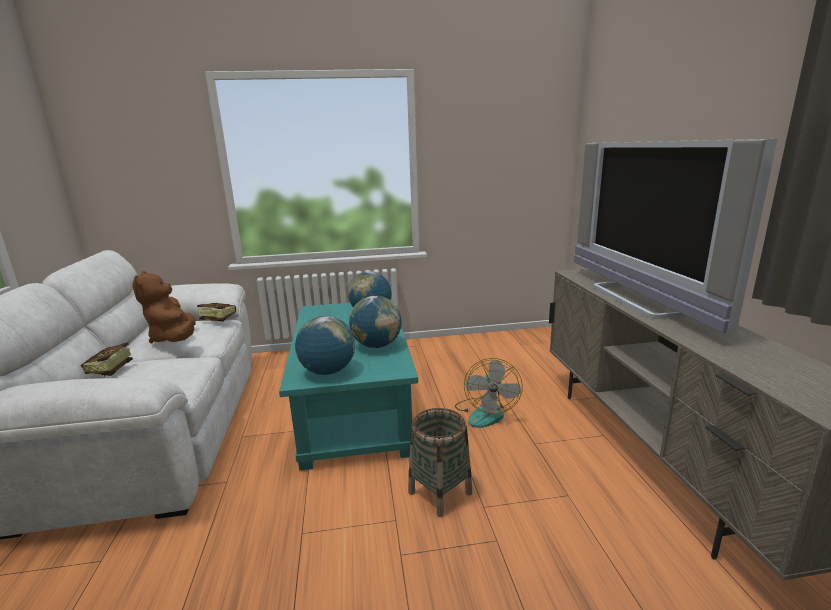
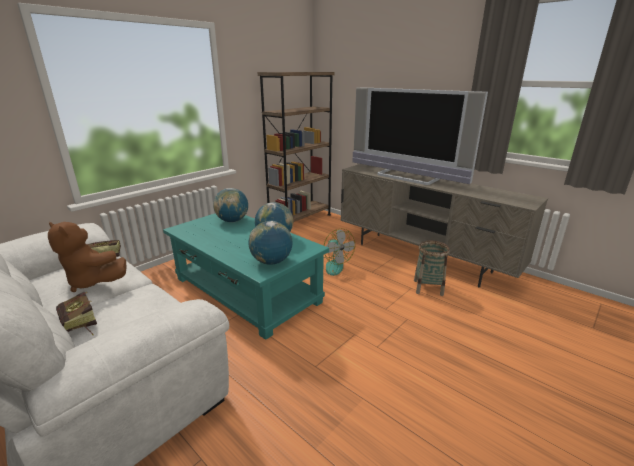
camera: 40 degrees left, 5 degrees up
basket [408,408,472,517] -> basket moved to [414,241,450,296]
none -> brown bookcase [258,72,335,222]

